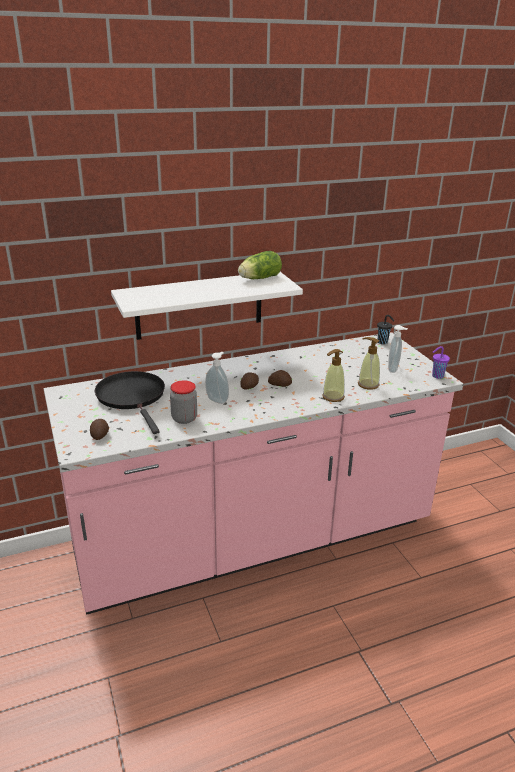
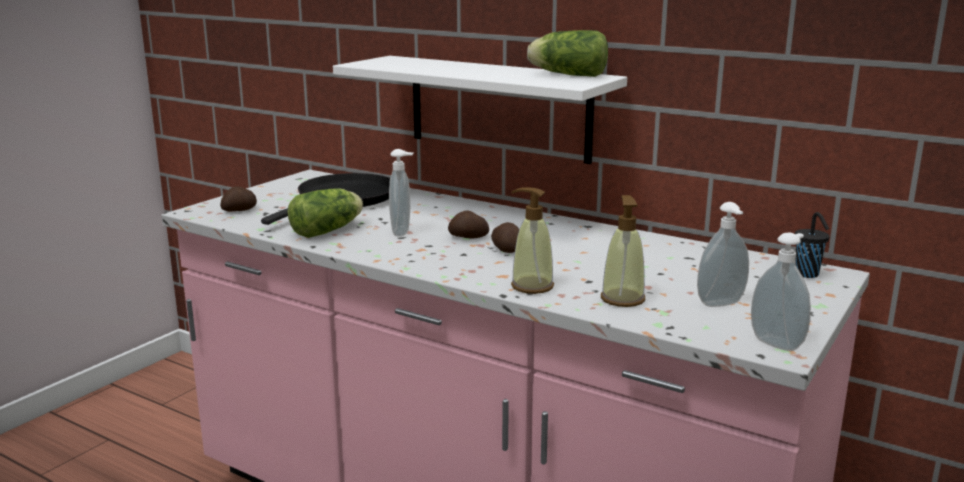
camera: 55 degrees right, 10 degrees down
jar [170,380,197,424] -> lettuce [288,188,363,238]
purple cup [432,346,450,379] -> soap dispenser [751,232,811,351]

